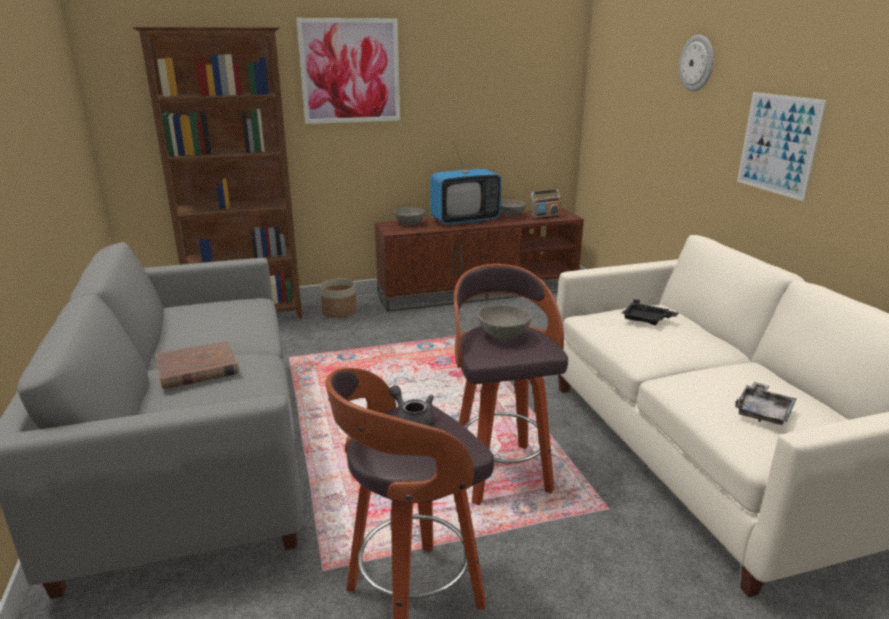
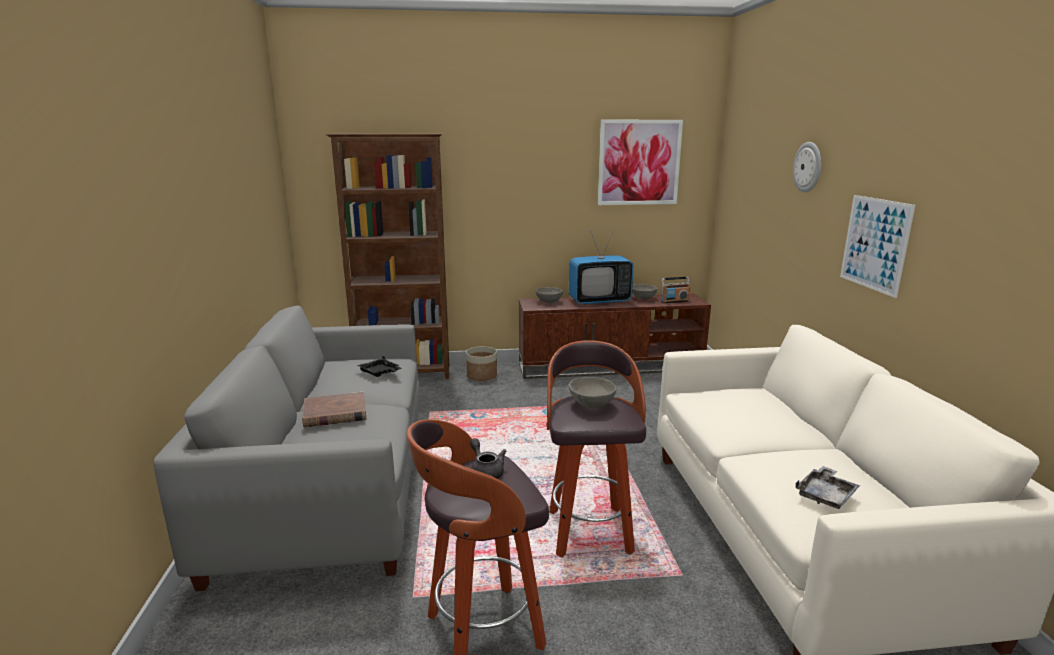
camera: 10 degrees right, 5 degrees down
picture [296,18,400,124] -> picture moved to [598,120,683,205]
black tray [622,299,679,325] -> black tray moved to [357,356,402,377]

